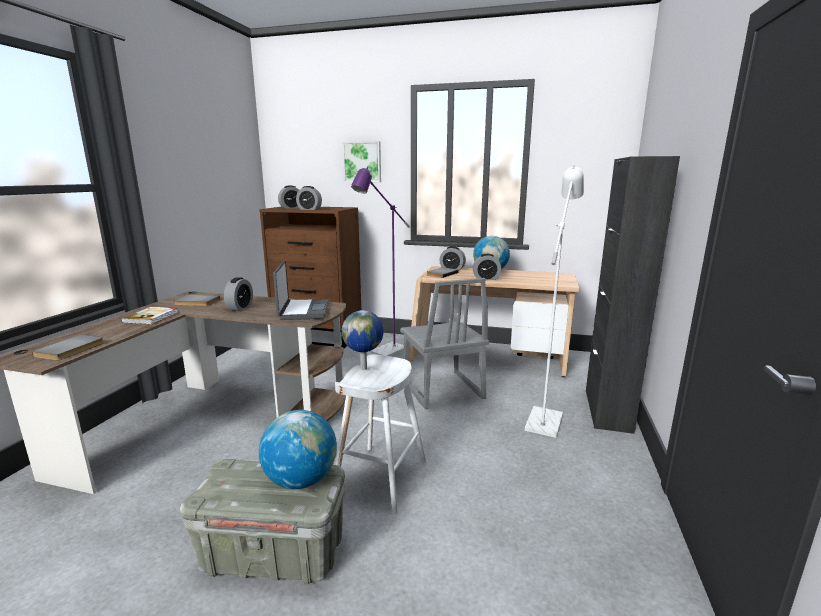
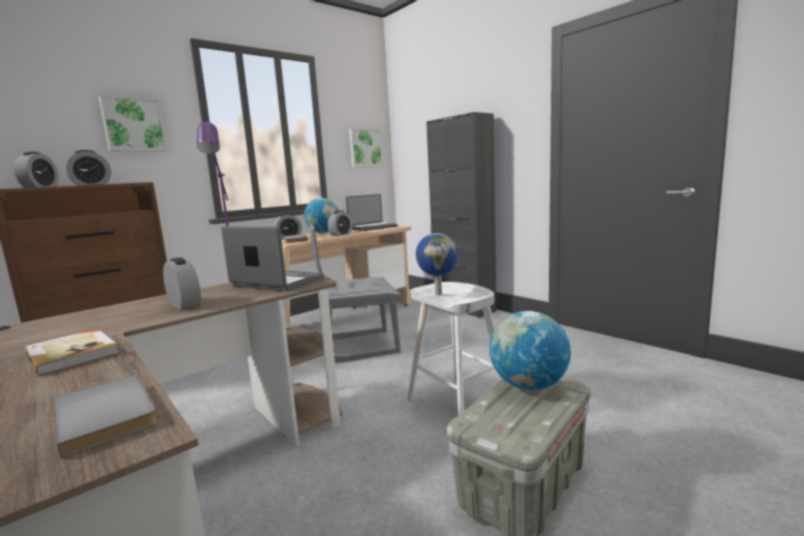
camera: 55 degrees left, 5 degrees down
grey book [173,295,220,306] -> none
grey chair [400,278,489,410] -> grey chair turned 150 degrees clockwise [309,224,401,363]
white floor lamp [525,165,584,438] -> none
none -> laptop [346,194,398,231]
none -> picture [349,129,383,167]

